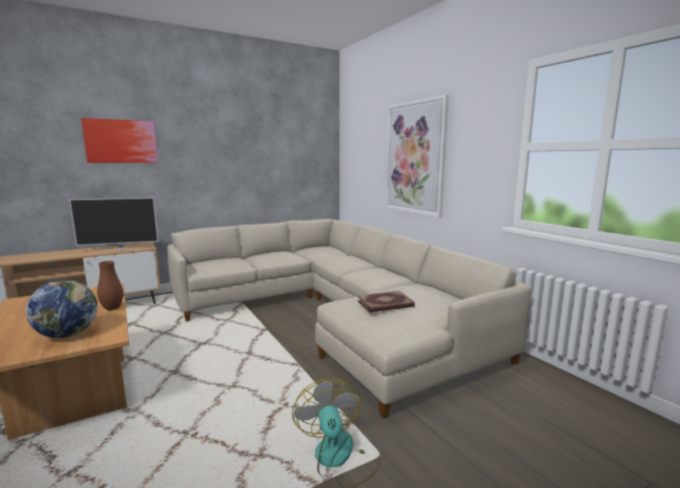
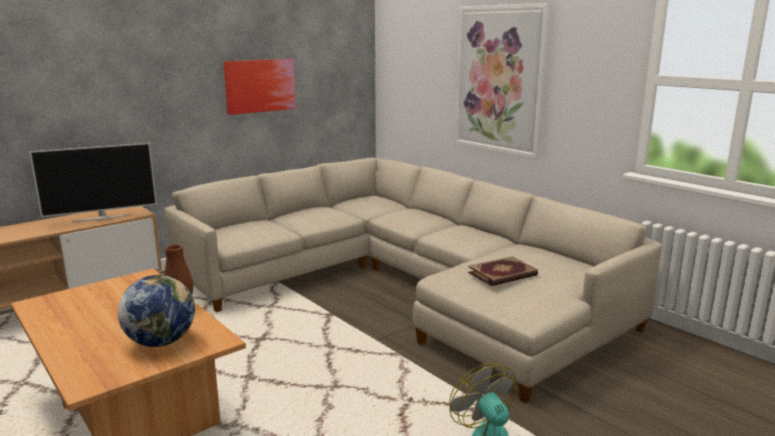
camera: 10 degrees left, 5 degrees up
picture [81,118,158,163] -> picture moved to [223,59,296,115]

